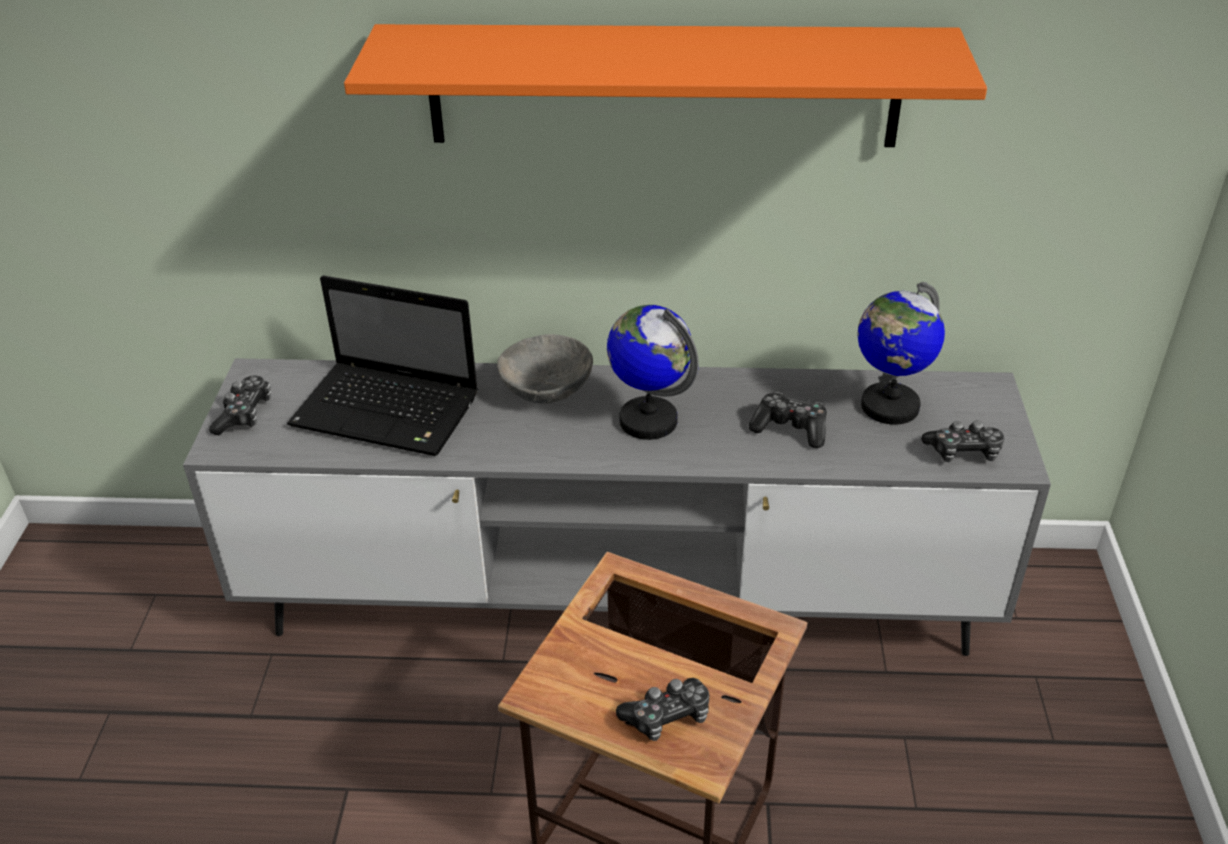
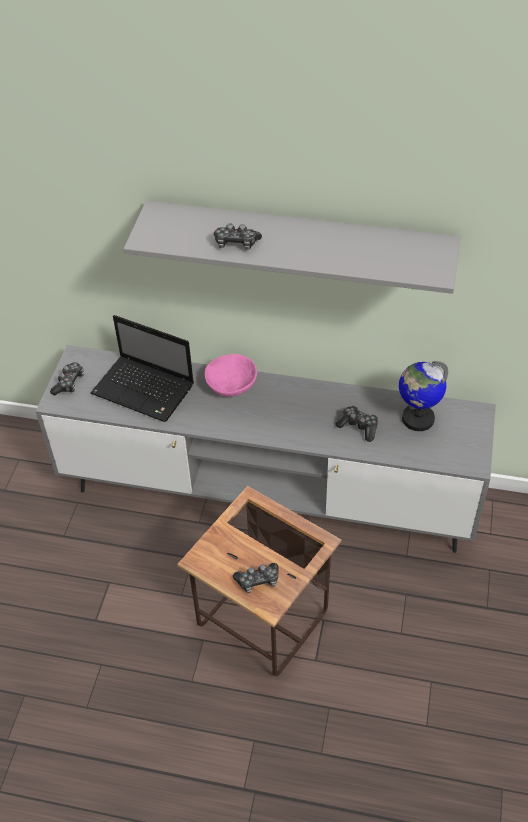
camera: 10 degrees right, 10 degrees up
orange shelf [344,24,987,147] -> grey shelf [124,201,460,294]
grey bowl [497,334,593,404] -> pink bowl [205,354,257,397]
globe [607,305,699,440] -> none
game controller [921,421,1004,462] -> game controller moved to [214,223,262,250]

